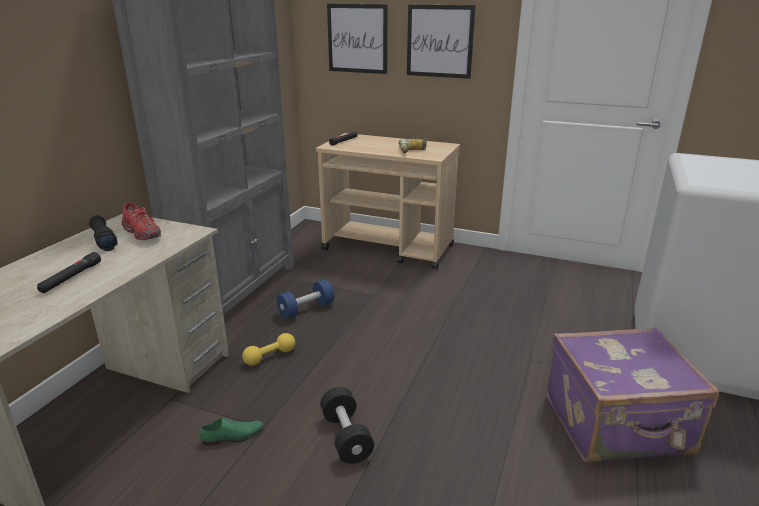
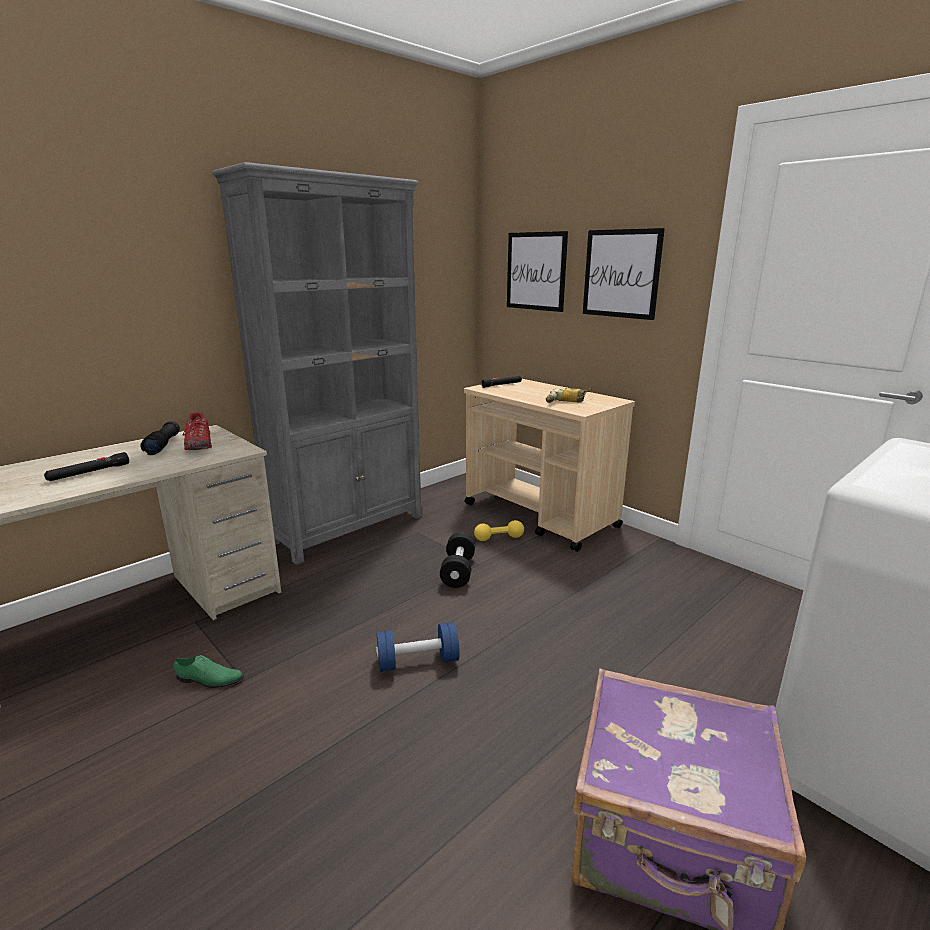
camera: 25 degrees right, 5 degrees down
yellow dumbbell [242,333,295,366] -> yellow dumbbell moved to [474,520,524,541]
blue dumbbell [277,279,334,319] -> blue dumbbell moved to [376,622,460,672]
black dumbbell [320,387,374,464] -> black dumbbell moved to [440,532,475,588]

